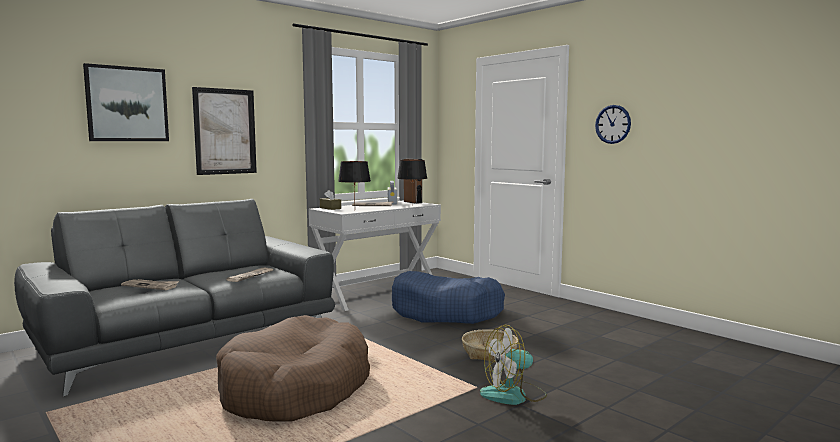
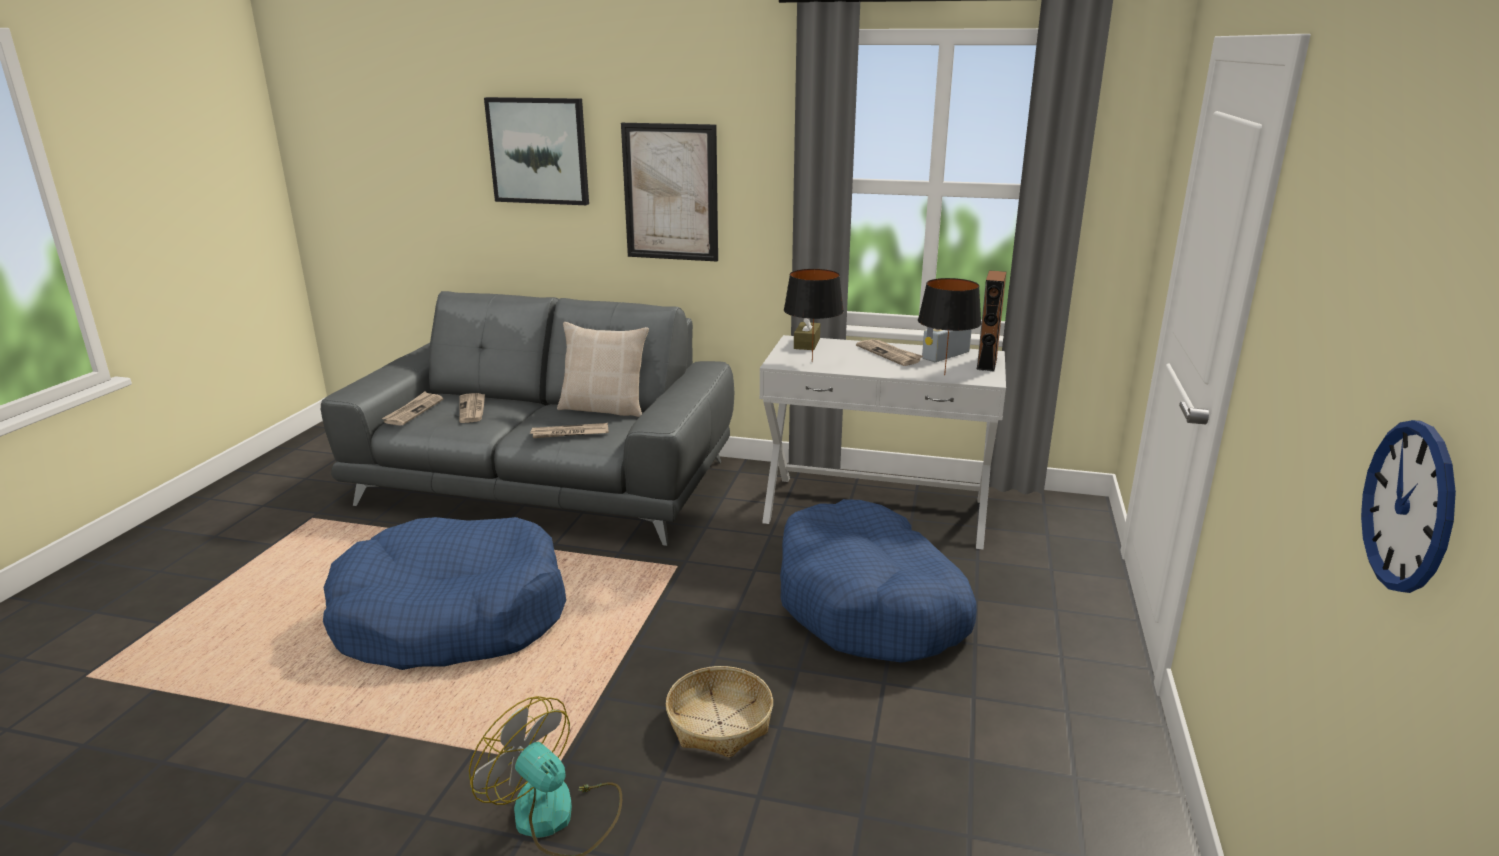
camera: 55 degrees right, 15 degrees up
brown dog bed [216,315,370,421] -> blue dog bed [323,517,566,670]
wall clock [595,105,631,144] -> wall clock moved to [1361,420,1456,593]
none -> newspaper [382,392,443,426]
none -> beige pillow [557,322,649,417]

